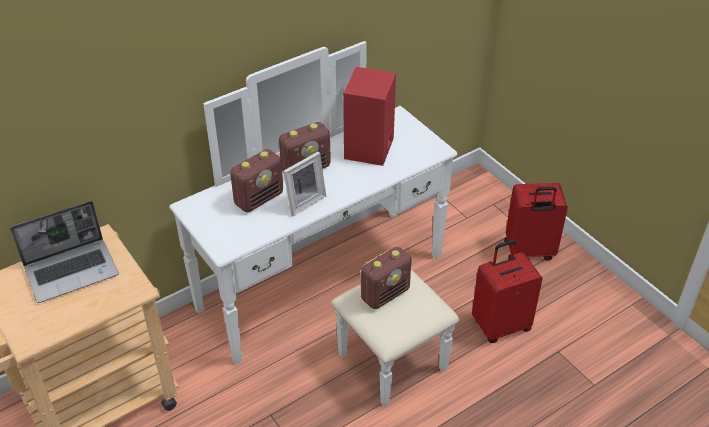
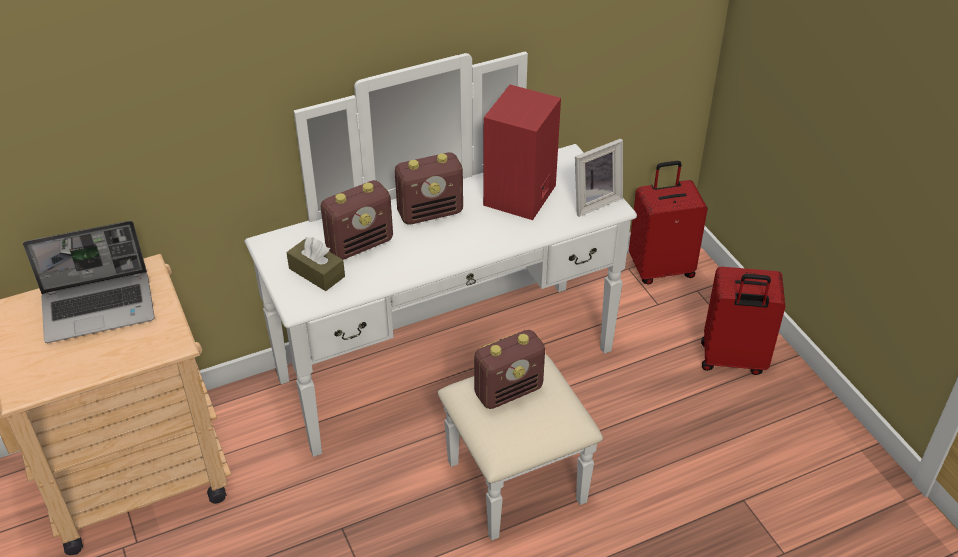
camera: 10 degrees right, 0 degrees up
picture frame [283,152,326,216] -> picture frame moved to [575,138,623,217]
red suitcase [472,240,543,343] -> red suitcase moved to [629,161,708,284]
none -> brown tissue box [286,237,345,291]

